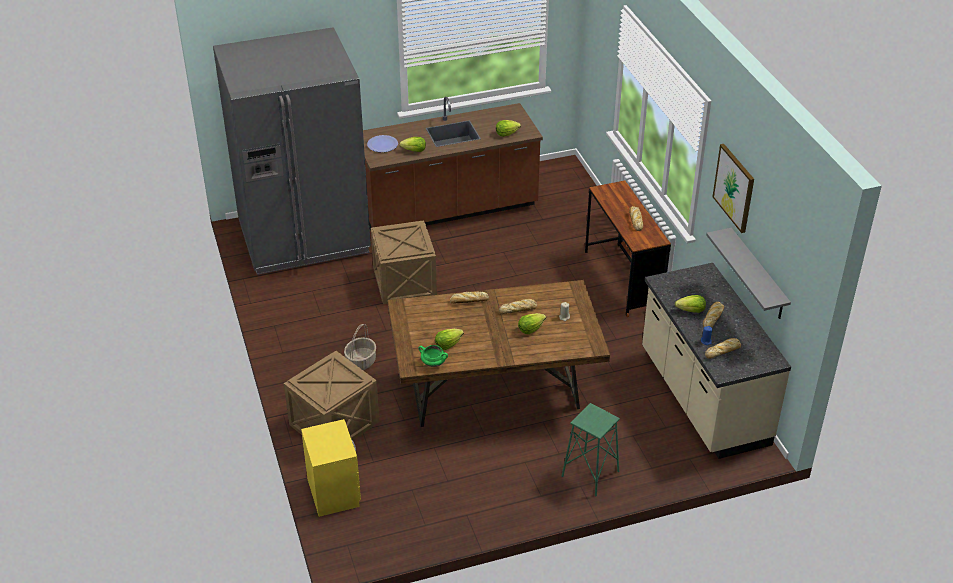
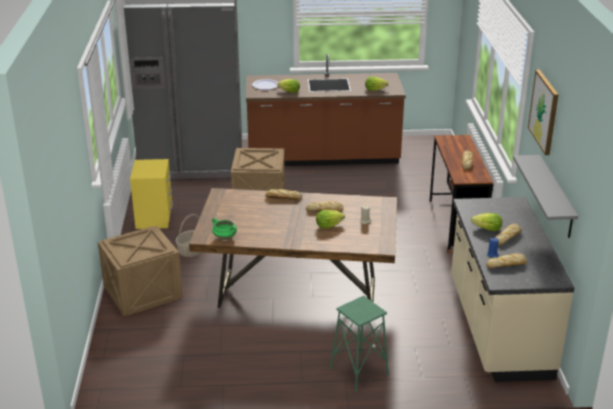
camera: 15 degrees right, 10 degrees down
yellow nightstand [301,419,361,517] -> yellow nightstand moved to [130,159,173,229]
lettuce [435,329,464,350] -> none

